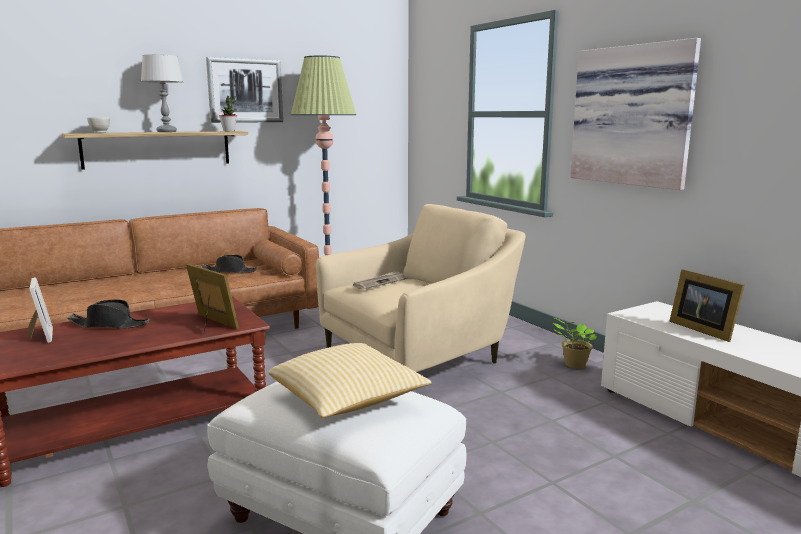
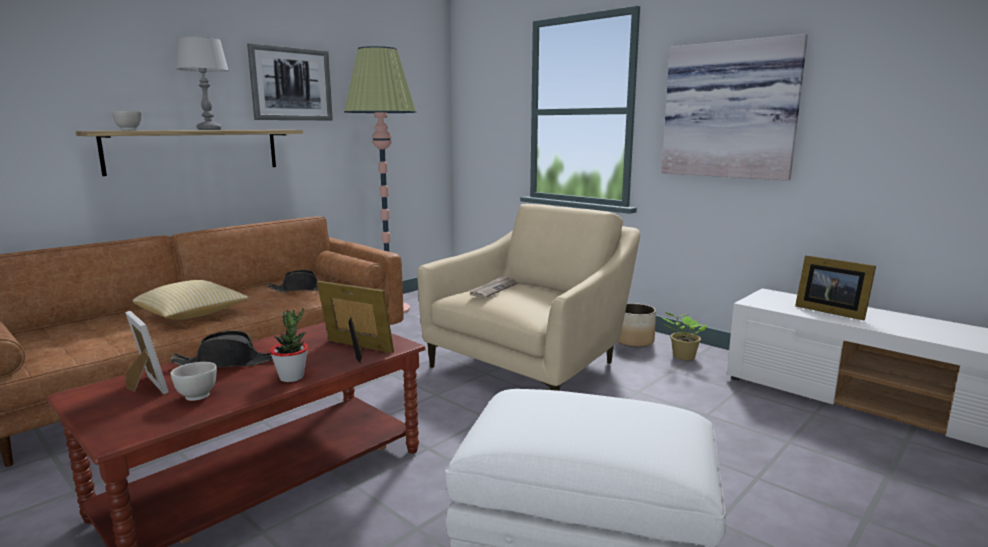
camera: 15 degrees left, 0 degrees up
potted plant [219,96,237,131] -> potted plant moved to [270,308,308,382]
pillow [268,343,432,418] -> pillow moved to [133,280,249,319]
none -> white bowl [171,362,217,401]
none -> planter [618,303,656,347]

